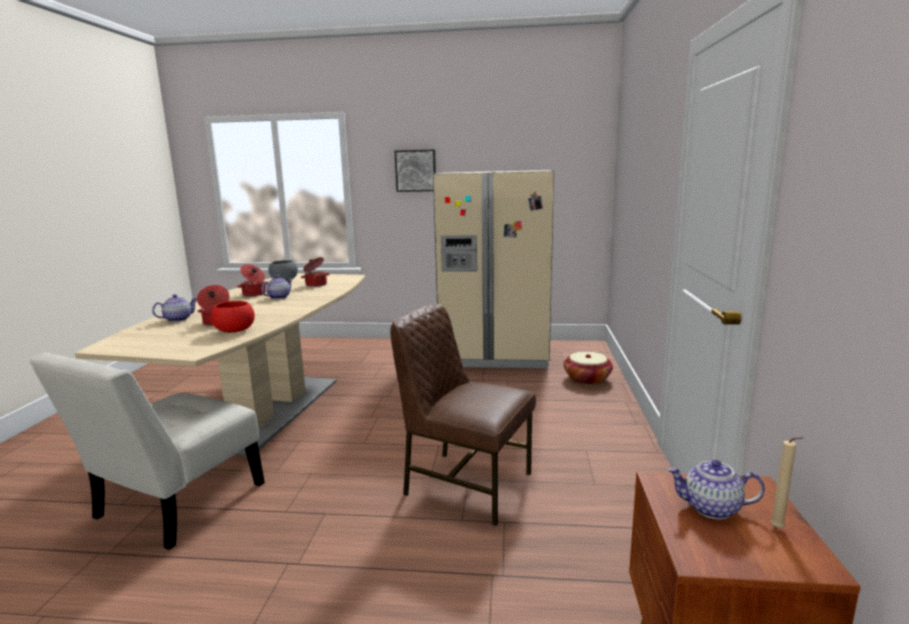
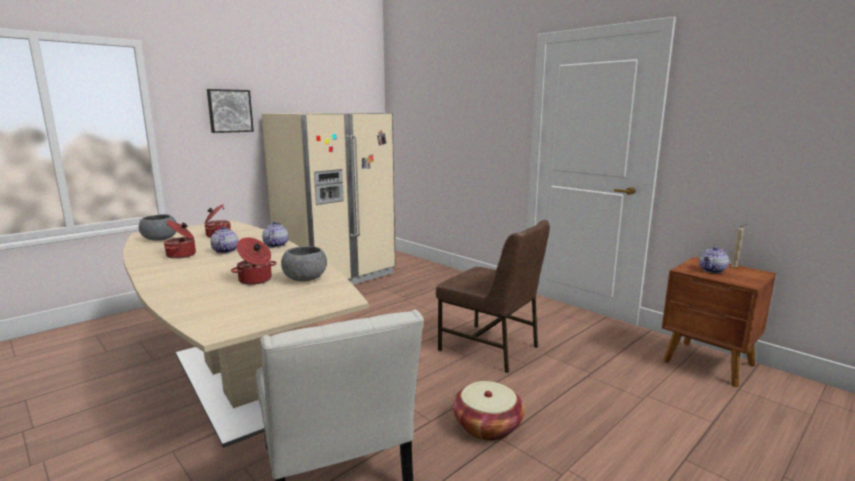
camera: 50 degrees left, 0 degrees up
teapot [152,294,197,322] -> teapot moved to [262,222,288,248]
red bowl [211,301,255,333] -> grey bowl [281,246,327,282]
brown chair [390,304,536,526] -> brown chair turned 120 degrees counterclockwise [436,220,550,373]
basket [564,352,613,385] -> basket moved to [453,381,524,441]

